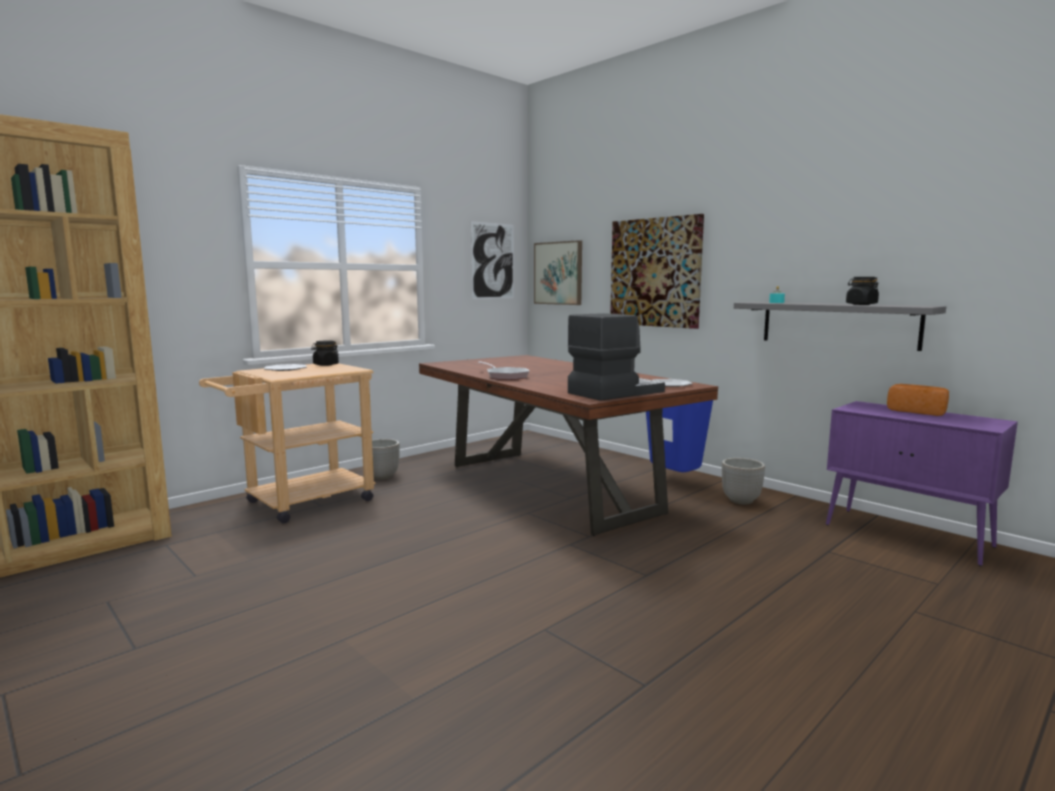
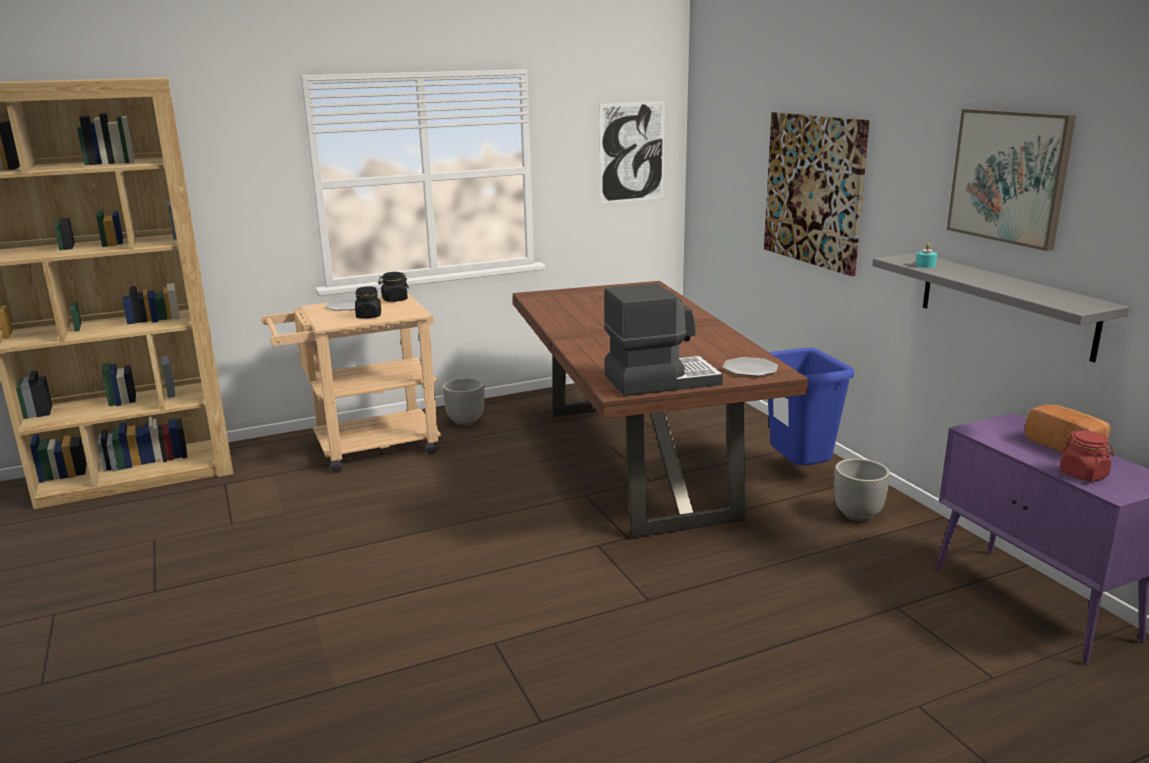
camera: 20 degrees right, 10 degrees up
frying pan [477,362,529,380] -> none
picture [534,240,582,305] -> picture moved to [947,109,1076,251]
black jar [846,277,879,305] -> black jar moved to [355,286,381,318]
none -> red jar [1060,430,1114,482]

